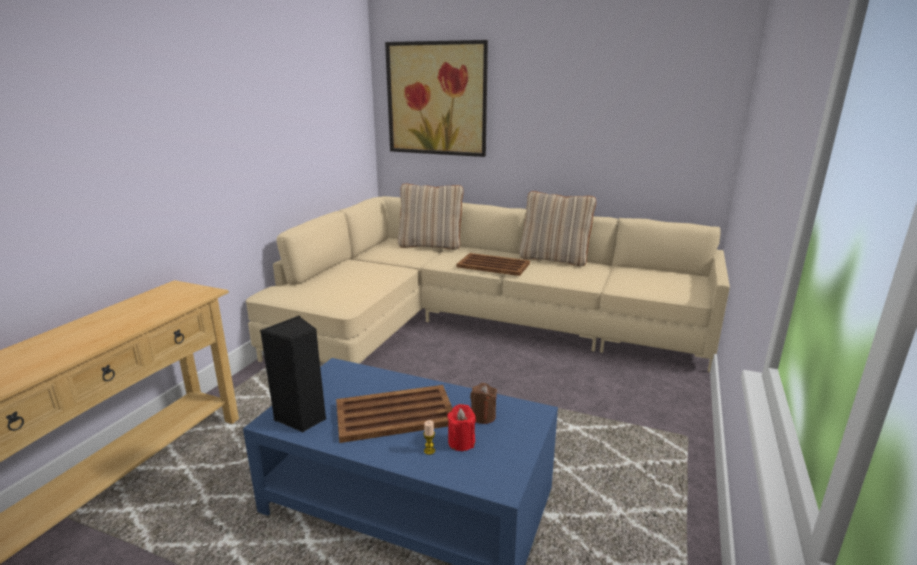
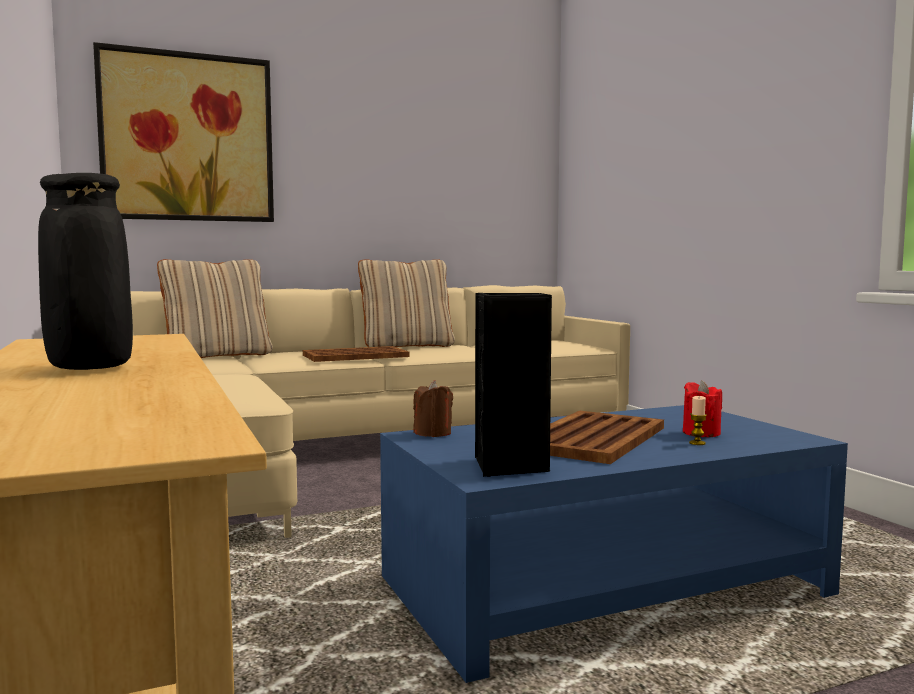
camera: 45 degrees left, 15 degrees down
brown candle [470,383,497,424] -> brown candle moved to [413,380,453,437]
none -> black vase [38,173,133,370]

